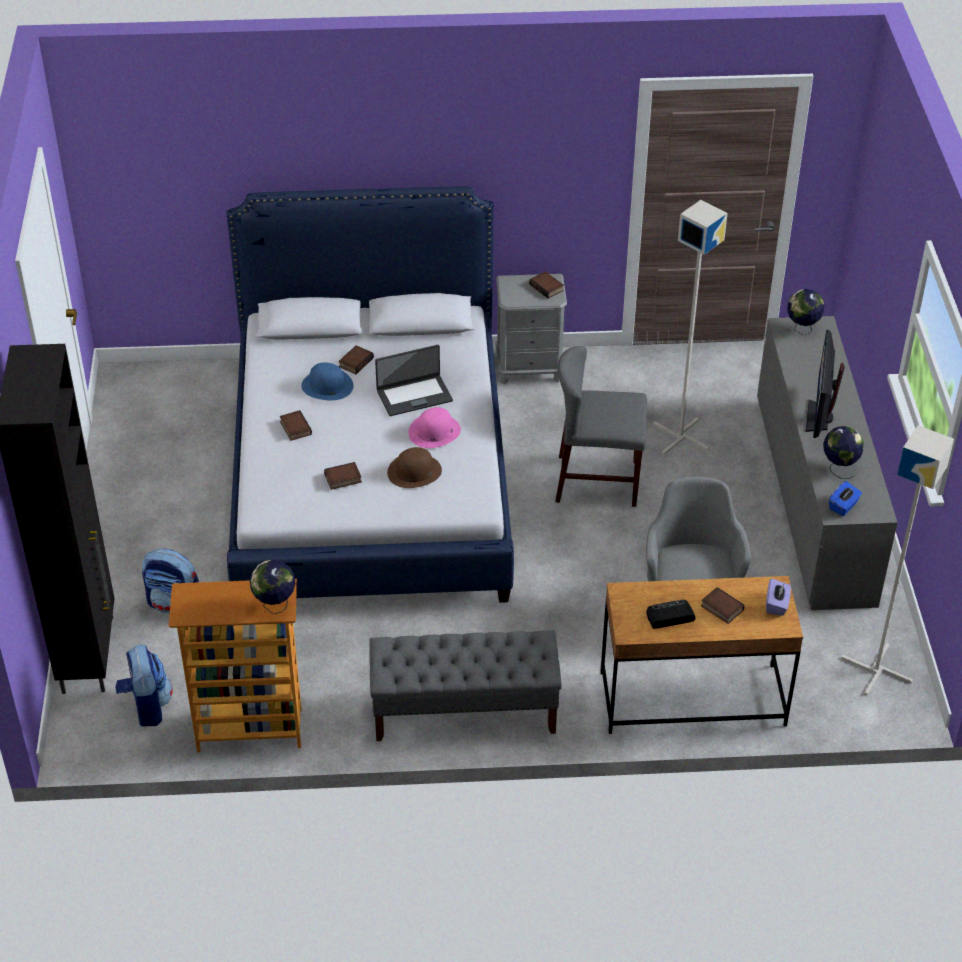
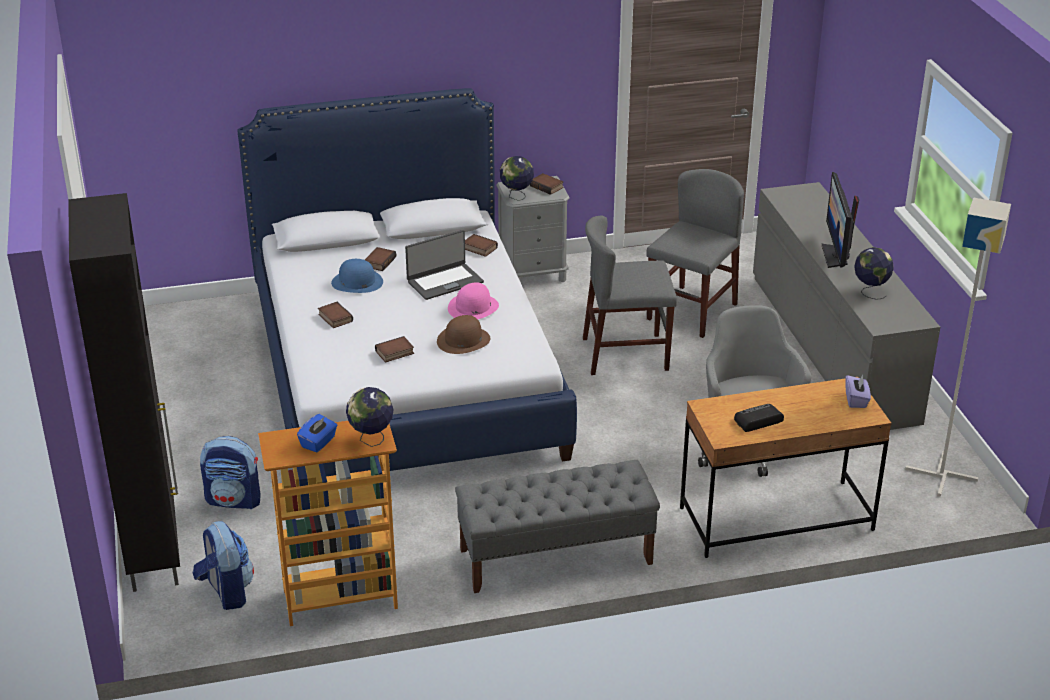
camera: 10 degrees left, 10 degrees down
grey floor lamp [653,200,728,455] -> grey chair [646,169,744,338]
book [701,587,745,624] -> book moved to [465,234,498,257]
globe [787,289,825,335] -> globe moved to [500,156,534,201]
blue tissue box [829,481,862,516] -> blue tissue box moved to [297,414,337,453]

